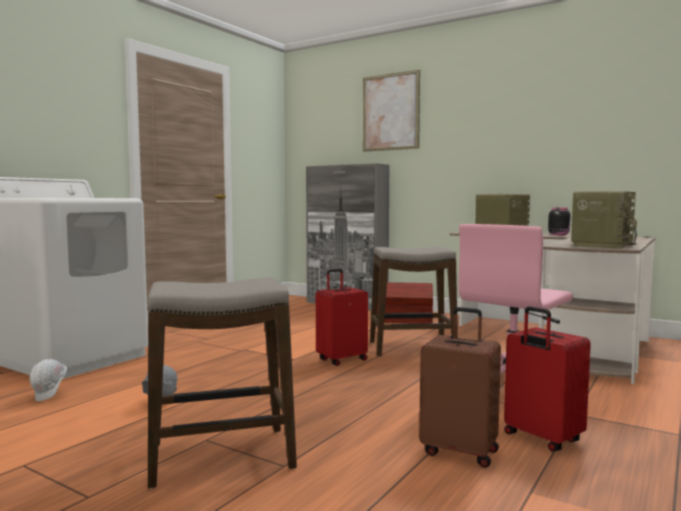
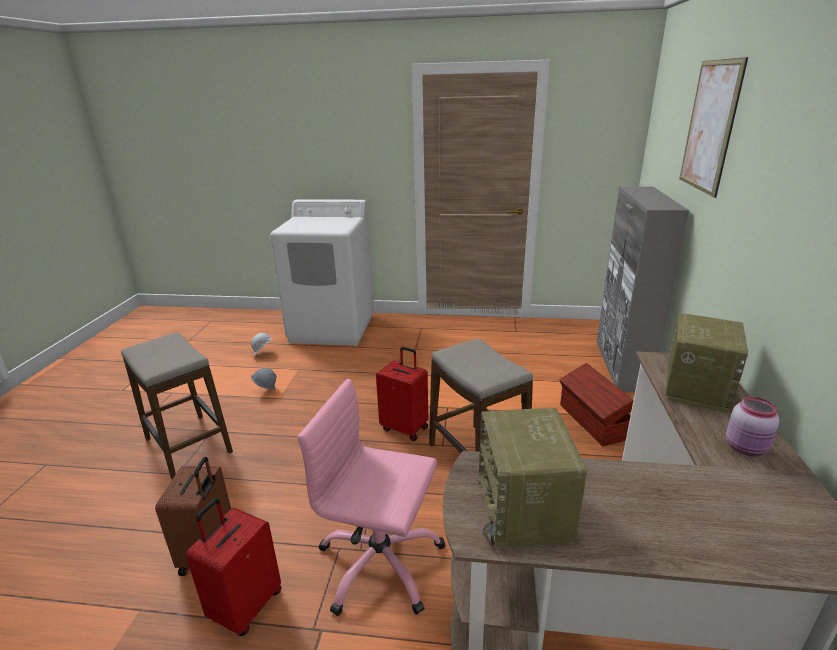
camera: 65 degrees right, 20 degrees up
black jar [548,207,571,235] -> pink jar [726,397,779,456]
radio [571,191,637,249] -> radio turned 75 degrees clockwise [478,408,587,548]

